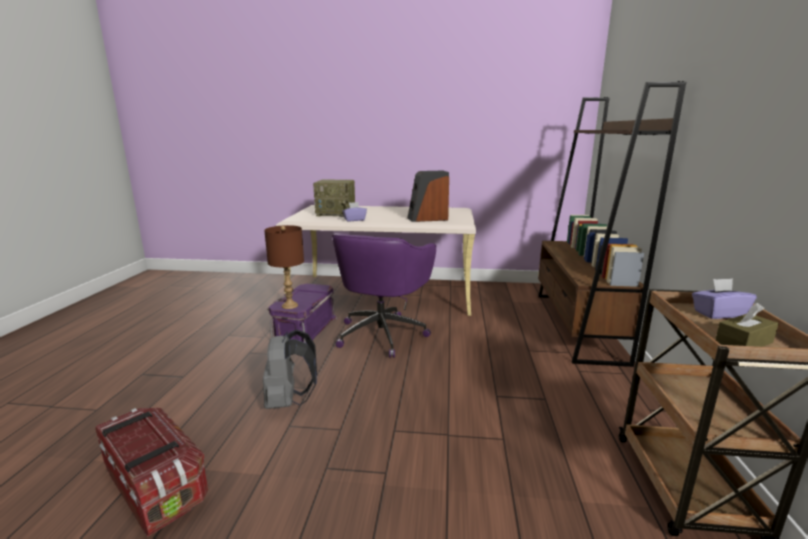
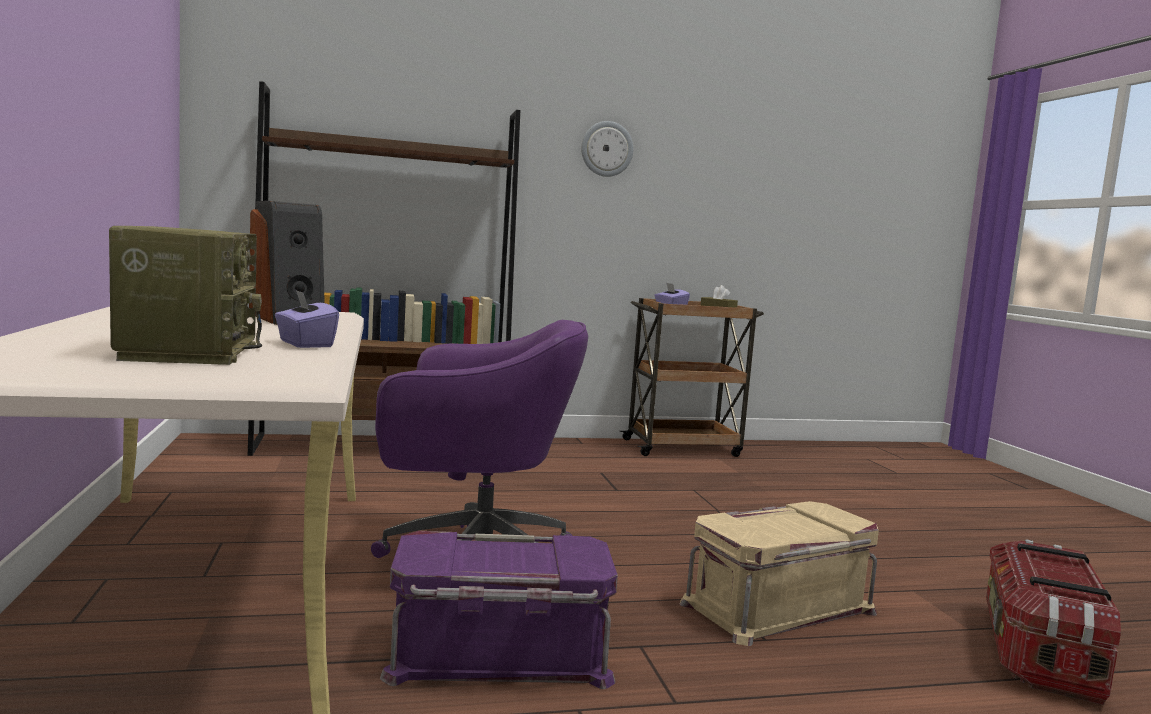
camera: 110 degrees left, 10 degrees down
grey backpack [263,330,317,409] -> beige storage box [680,501,879,646]
brown table lamp [264,225,304,309] -> none
none -> wall clock [581,121,633,177]

